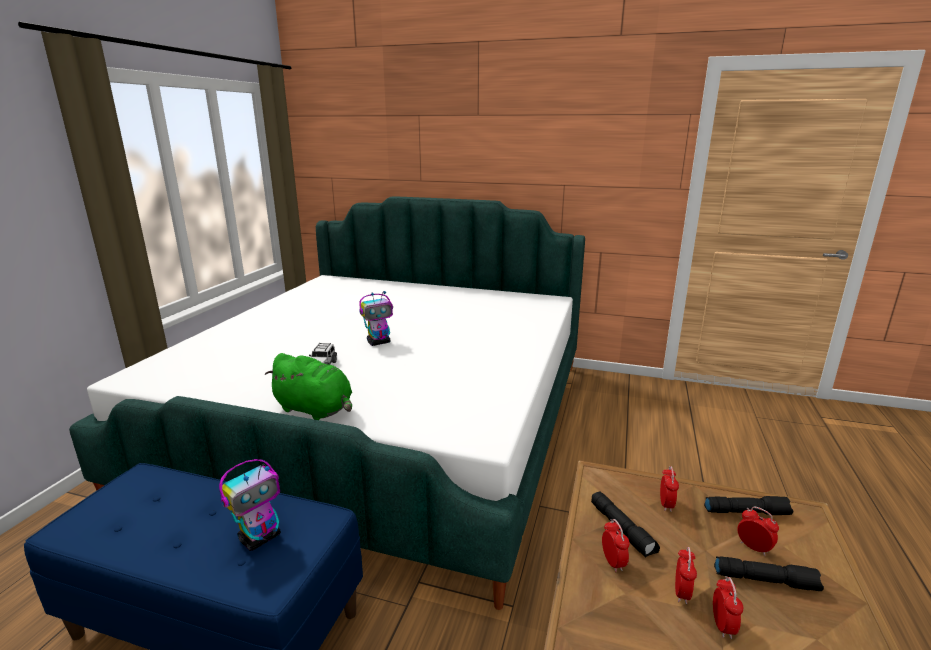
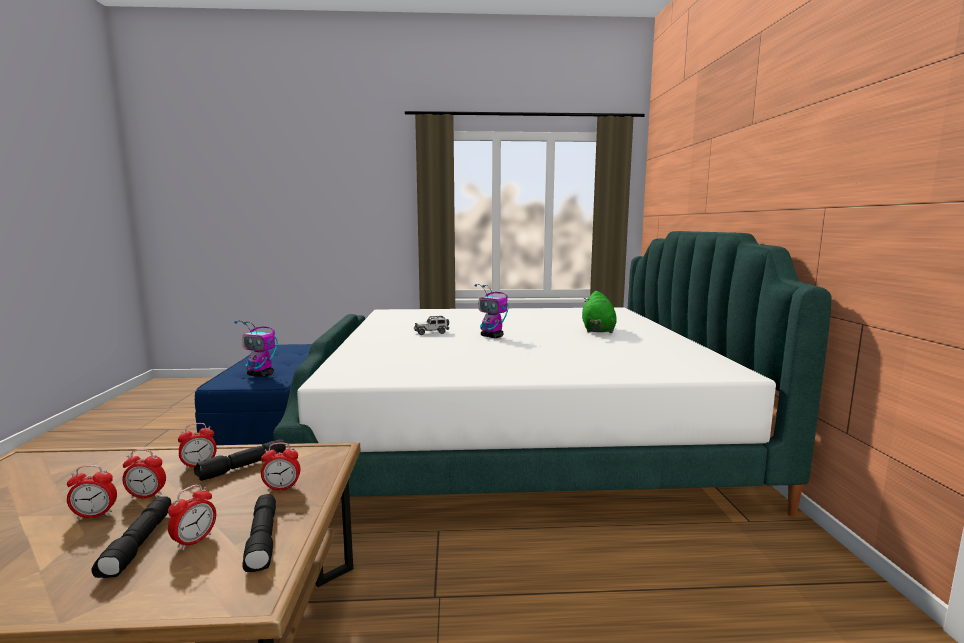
camera: 70 degrees right, 10 degrees down
green plush toy [265,353,352,420] -> green plush toy moved to [582,291,617,333]

